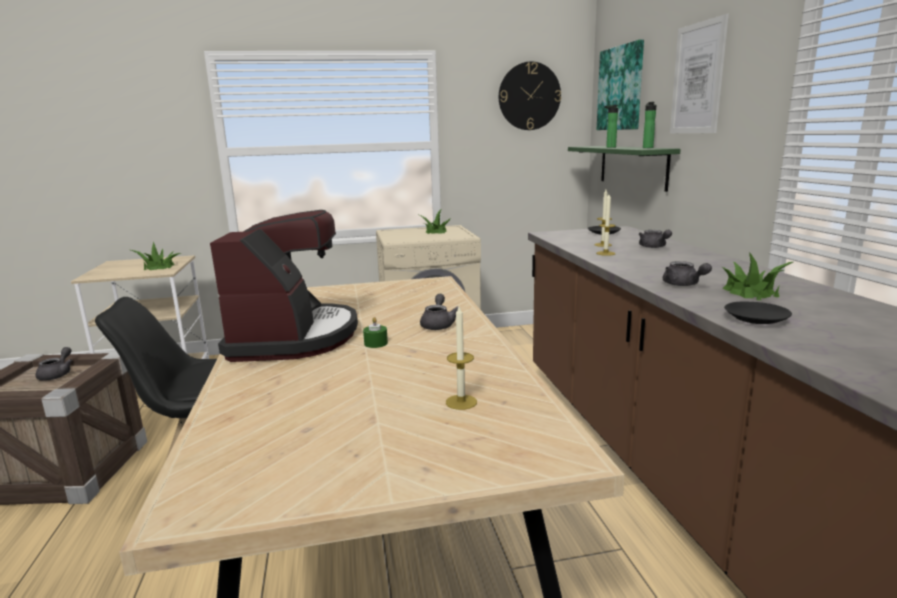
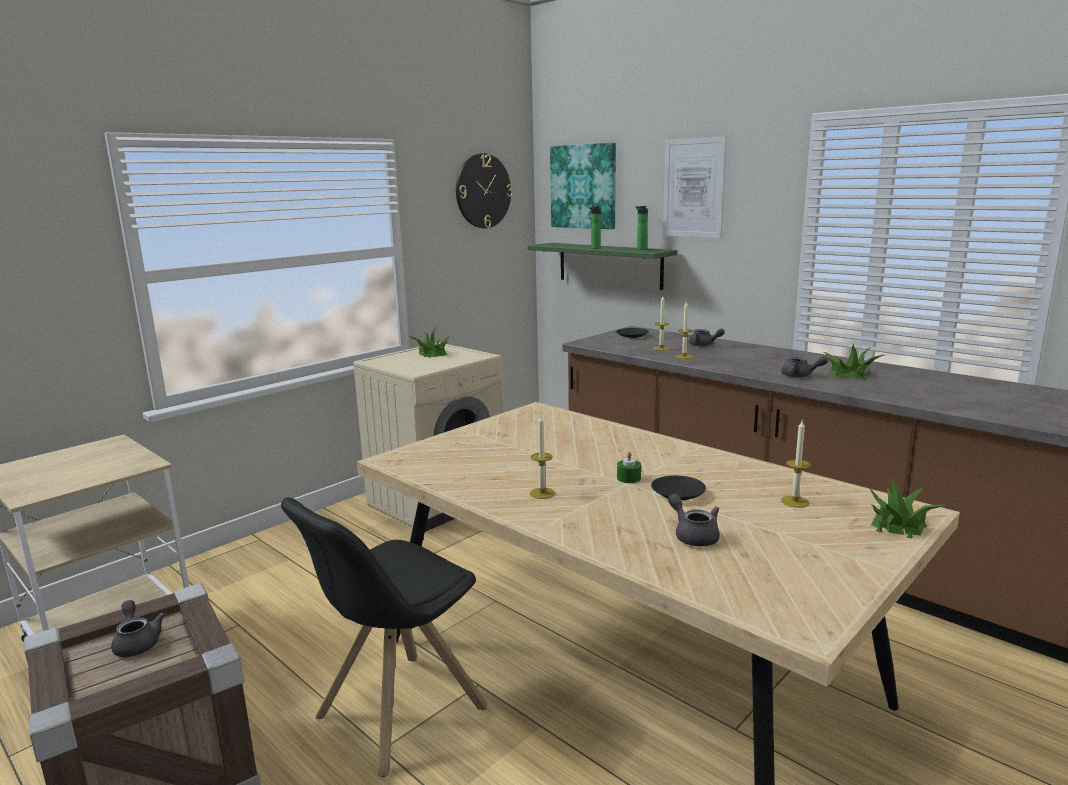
camera: 35 degrees left, 0 degrees up
potted plant [131,242,180,270] -> potted plant moved to [868,477,944,539]
coffee machine [210,210,358,362] -> candle [530,416,555,499]
grey teapot [420,294,458,330] -> grey teapot moved to [668,494,720,546]
black plate [724,301,792,324] -> black plate moved to [651,476,706,500]

